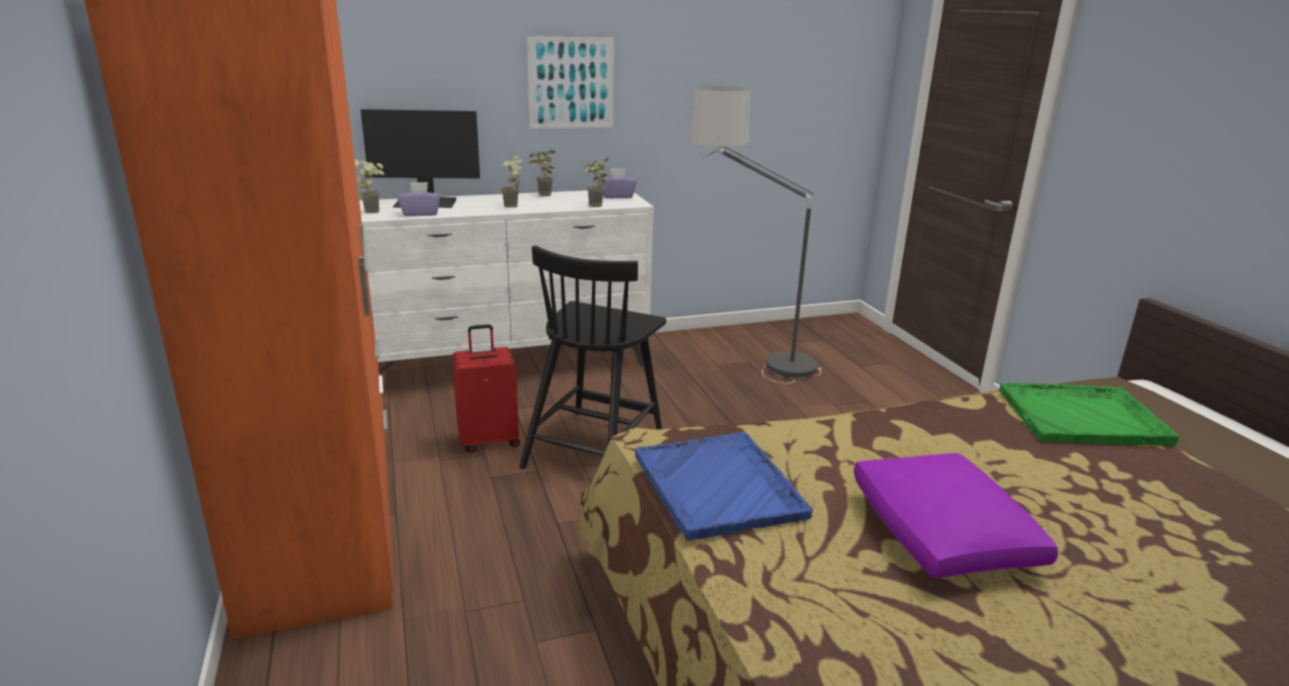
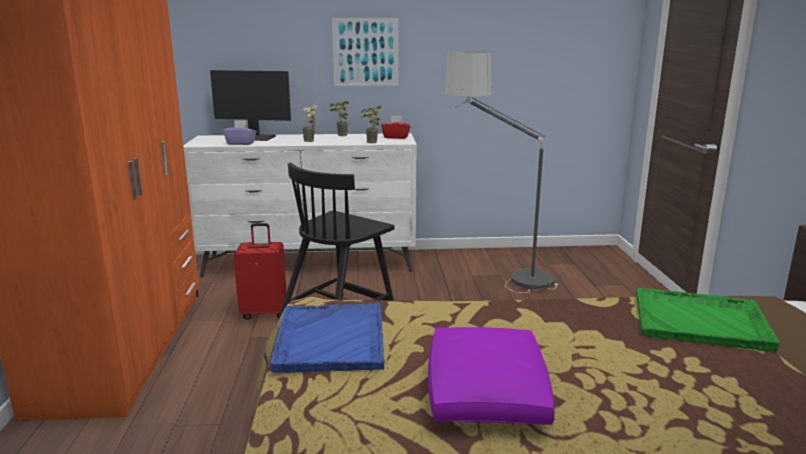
camera: 15 degrees right, 5 degrees down
potted plant [354,159,385,213] -> none
purple tissue box [601,168,637,198] -> red tissue box [381,115,411,139]

